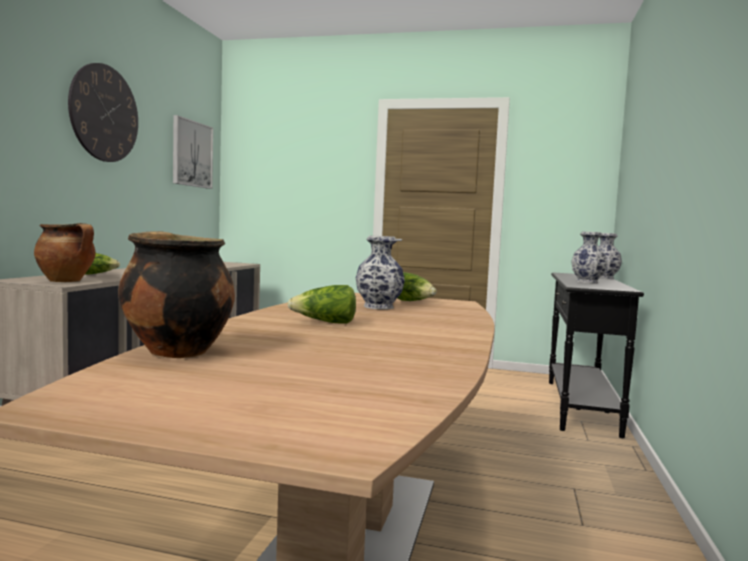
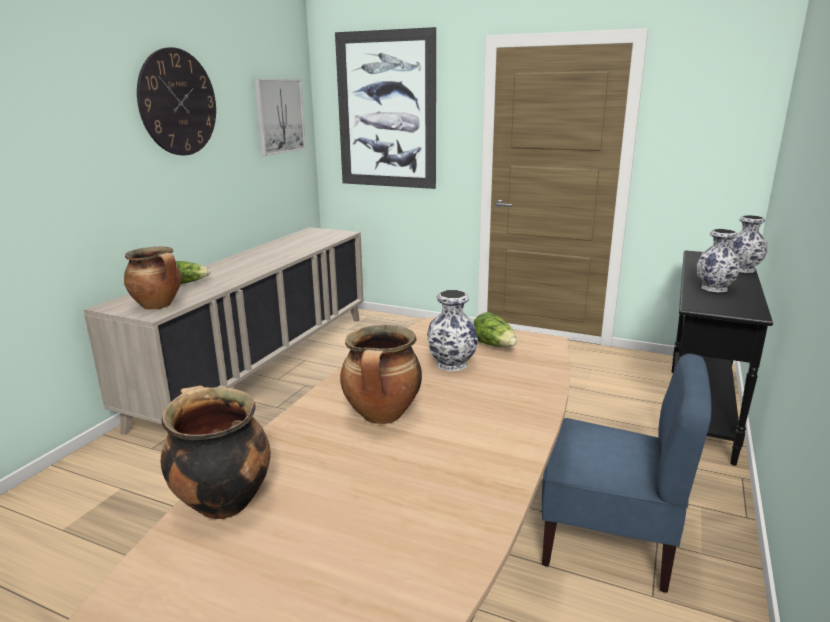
camera: 10 degrees right, 15 degrees up
lettuce [287,285,356,324] -> cooking pot [340,325,422,424]
none -> picture [335,27,436,189]
none -> blue chair [542,353,712,593]

